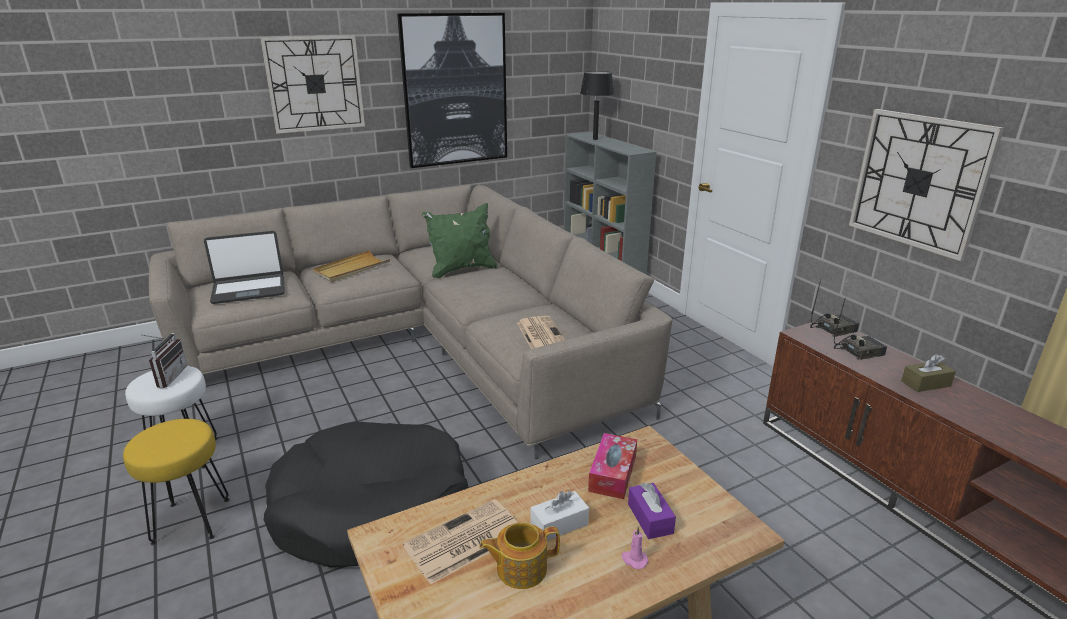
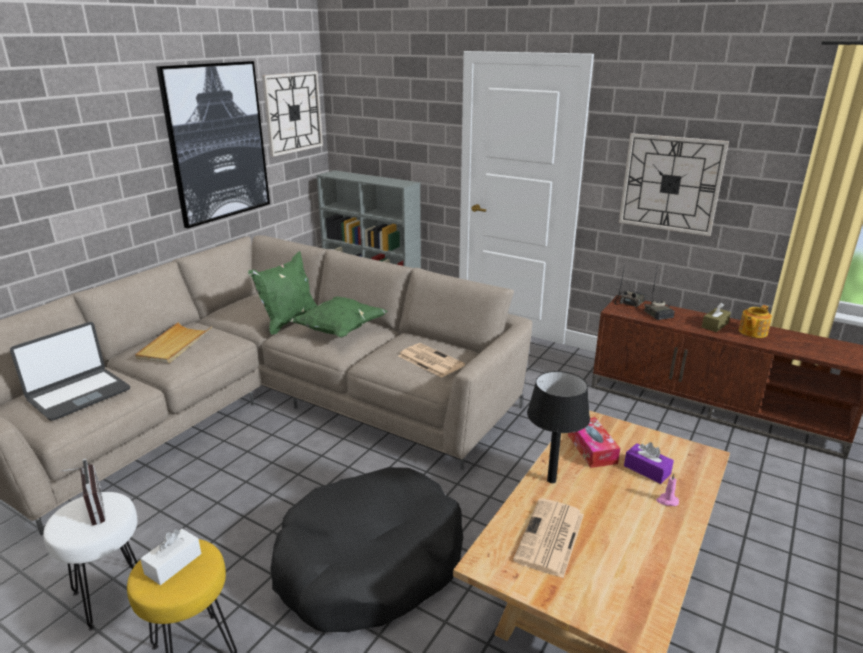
camera: 30 degrees left, 0 degrees up
wall clock [260,35,365,134] -> wall clock moved to [262,71,323,157]
teapot [479,522,560,589] -> teapot moved to [739,305,772,338]
white tissue box [531,490,589,541] -> white tissue box moved to [140,529,201,585]
black table lamp [580,71,614,140] -> black table lamp moved to [527,371,590,483]
radio [834,297,887,360] -> radio turned 120 degrees clockwise [644,264,675,320]
none -> green pillow [289,297,388,338]

